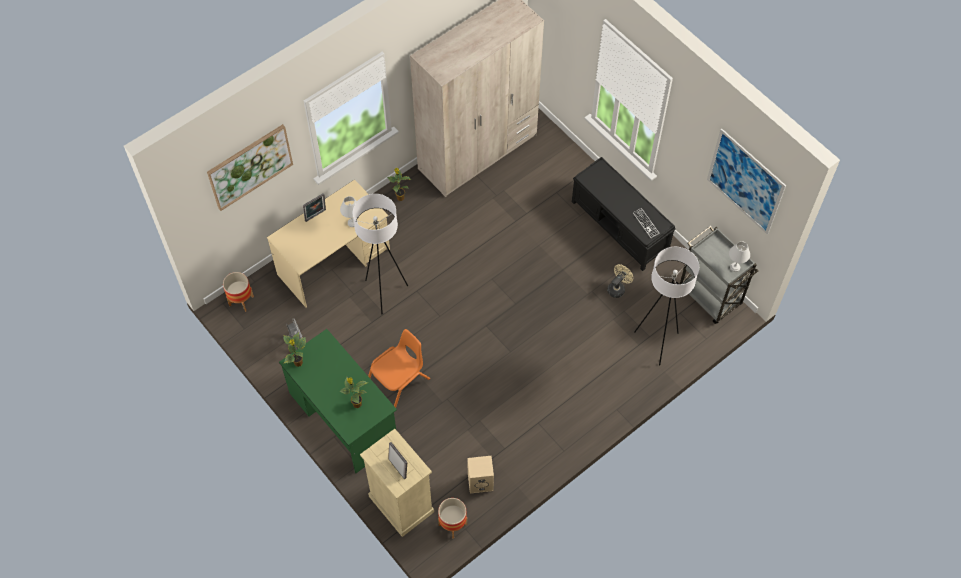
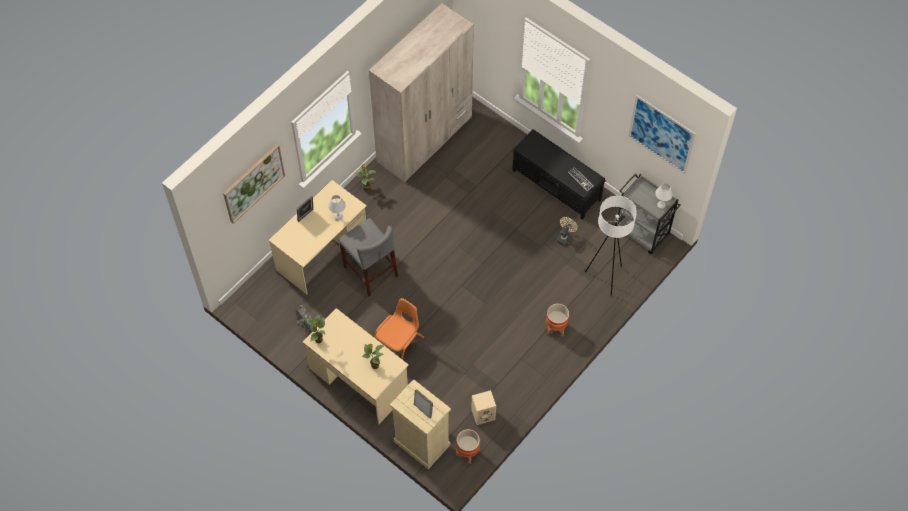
camera: 10 degrees left, 0 degrees up
planter [223,272,254,312] -> planter moved to [546,304,569,336]
green desk [279,329,397,473] -> beige desk [303,308,409,424]
white floor lamp [353,194,408,314] -> grey stool [339,218,398,296]

